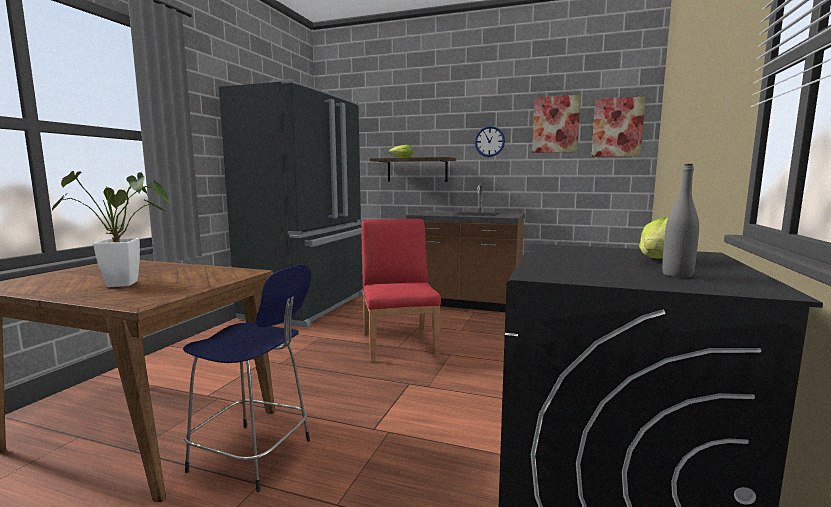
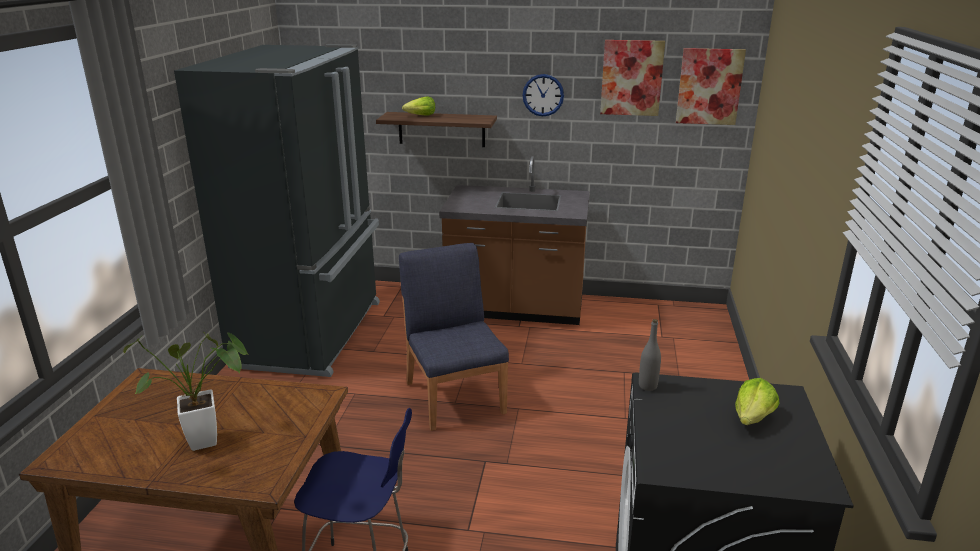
camera: 10 degrees left, 15 degrees up
red chair [362,219,441,362] -> blue chair [399,243,509,431]
grey bottle [662,164,699,278] -> grey bottle moved to [639,319,661,391]

